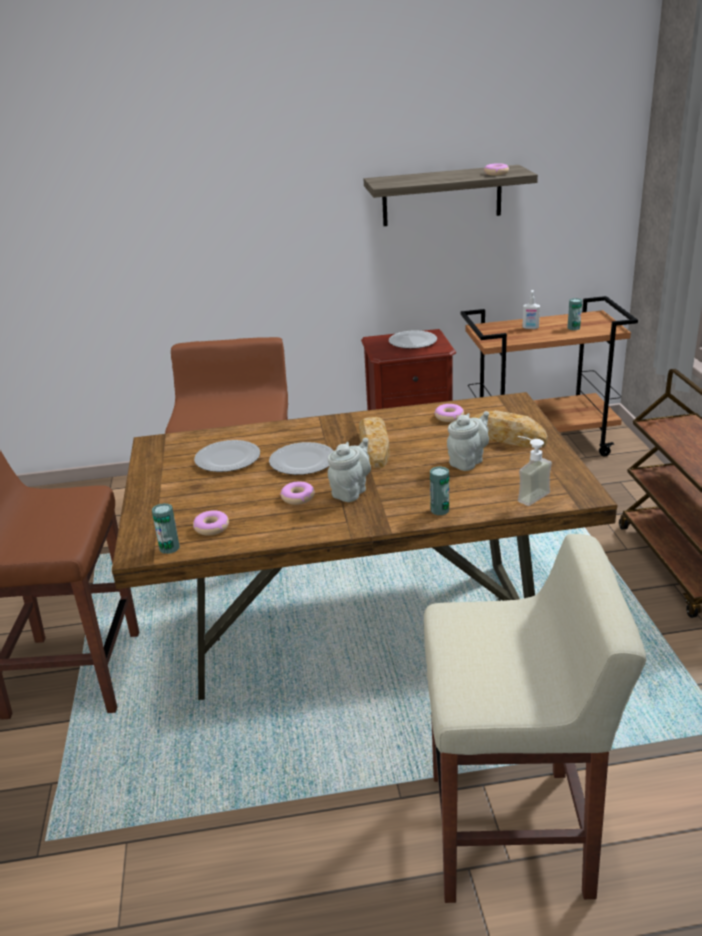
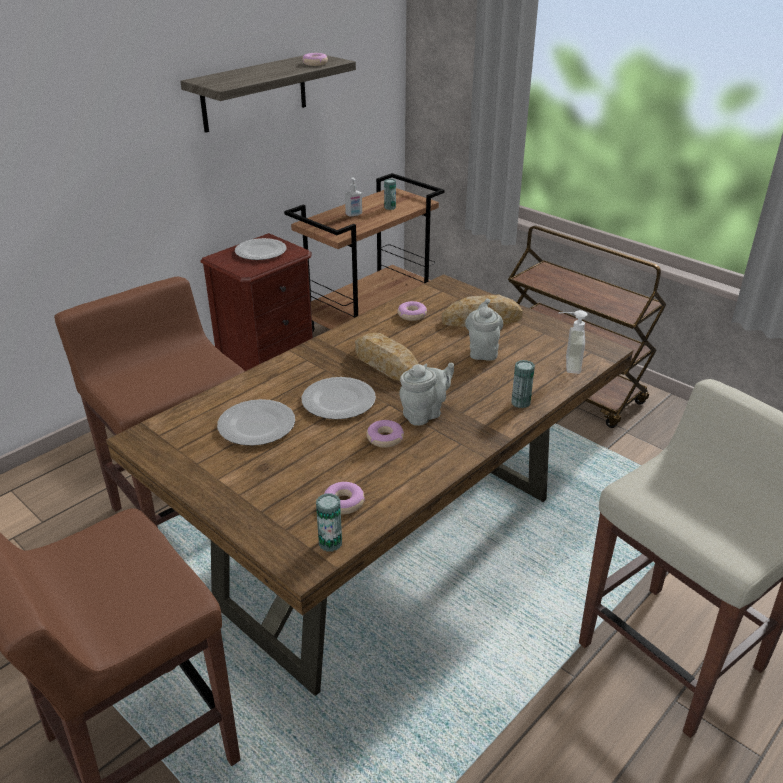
camera: 40 degrees left, 5 degrees up
grey teapot [327,438,371,502] -> grey teapot turned 60 degrees clockwise [399,363,454,426]

